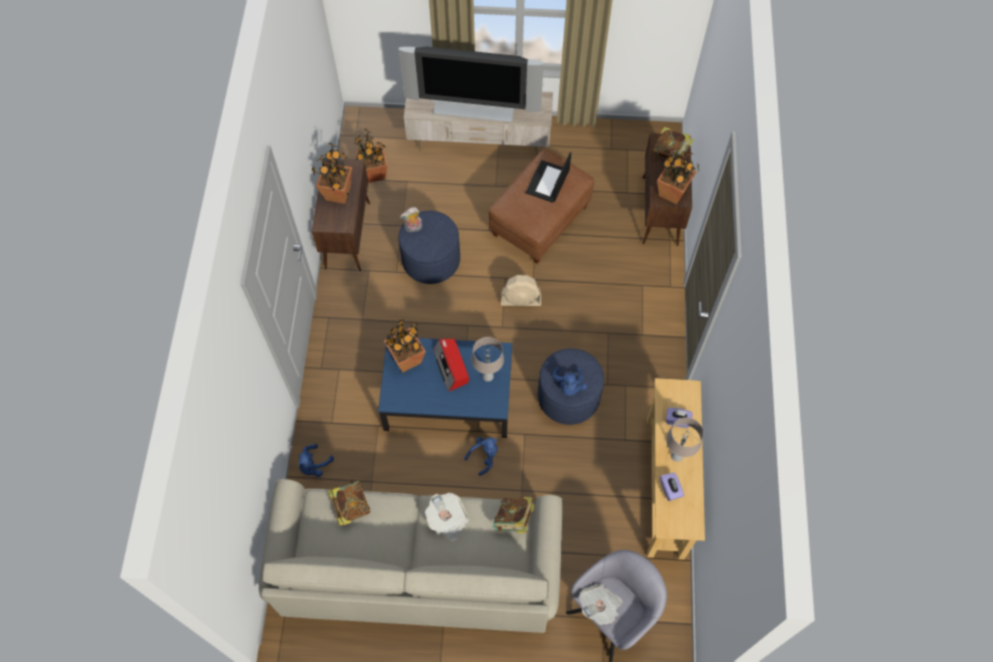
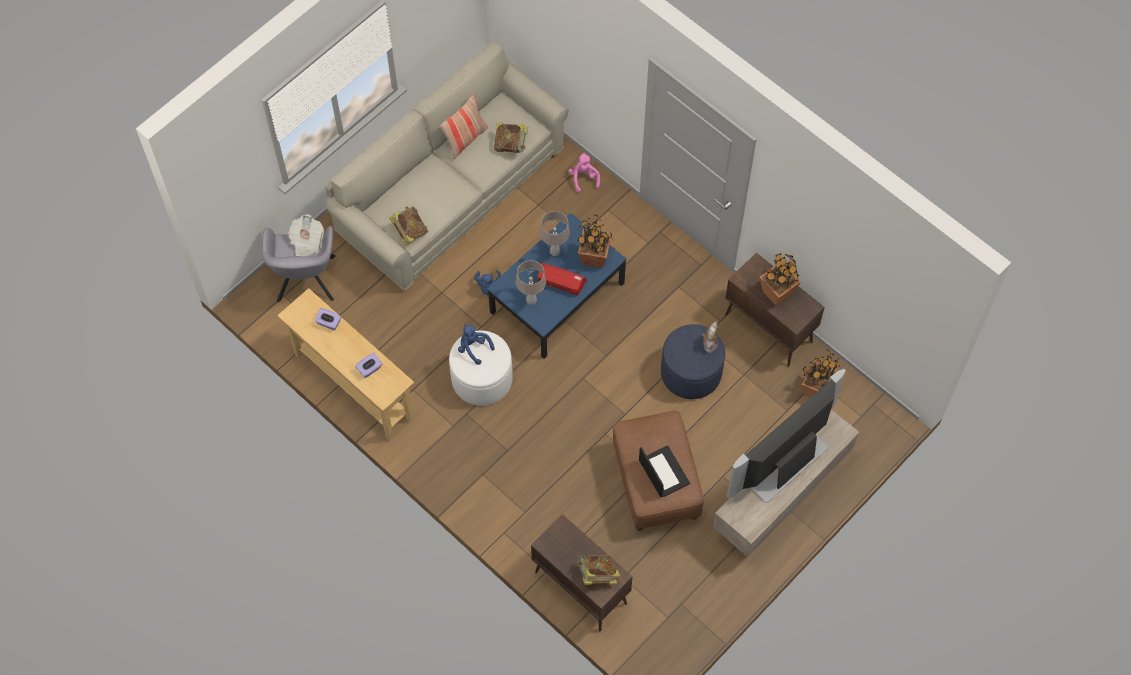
camera: 130 degrees right, 0 degrees up
blue plush toy [297,444,334,477] -> pink plush toy [568,152,600,193]
newspaper [425,493,469,541] -> none
beige fan [501,275,541,306] -> none
blue ottoman [538,348,604,425] -> white ottoman [449,330,513,406]
potted plant [657,148,699,204] -> none
beige table lamp [666,417,704,462] -> beige table lamp moved to [540,211,570,256]
none -> pillow [440,94,488,159]

